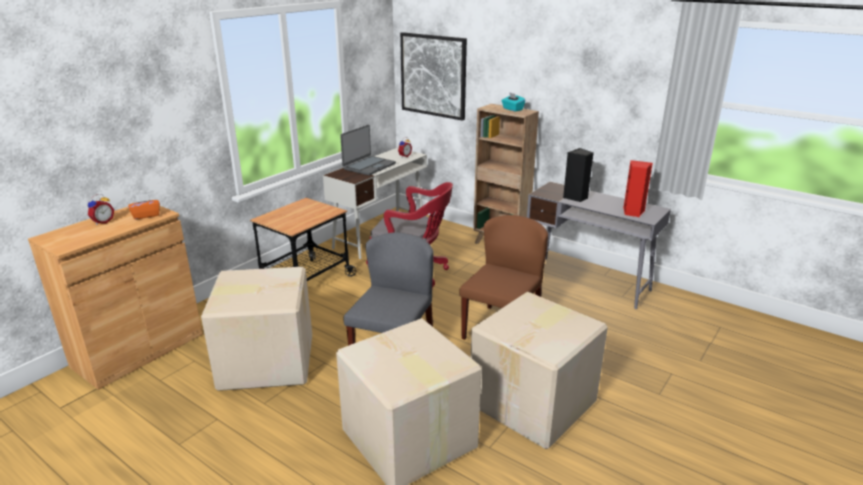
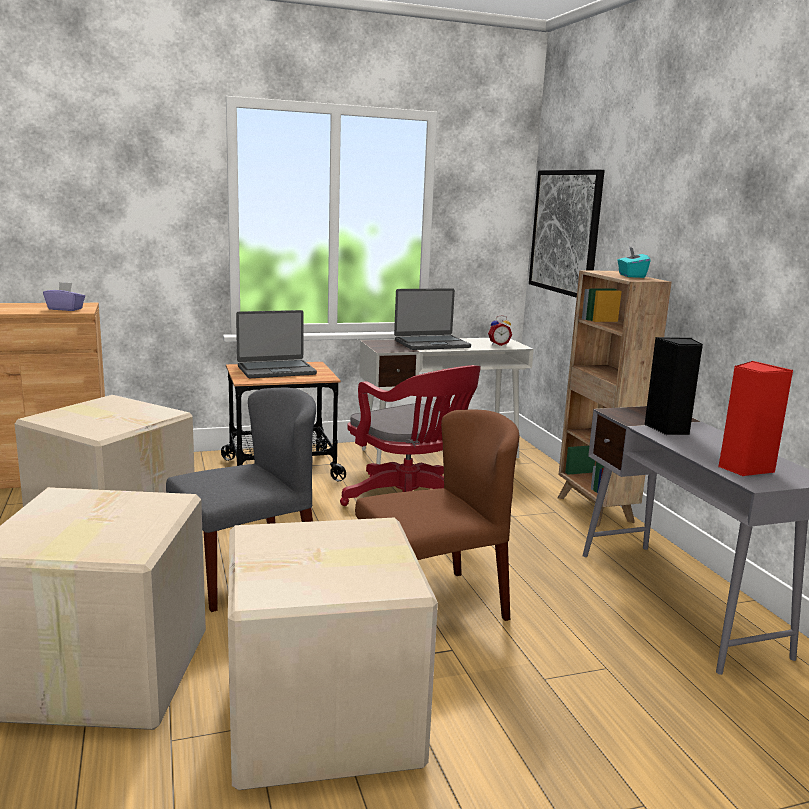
camera: 35 degrees right, 10 degrees down
alarm clock [88,194,114,225] -> none
orange tissue box [128,193,160,220] -> purple tissue box [43,282,85,311]
none -> laptop [236,310,317,378]

